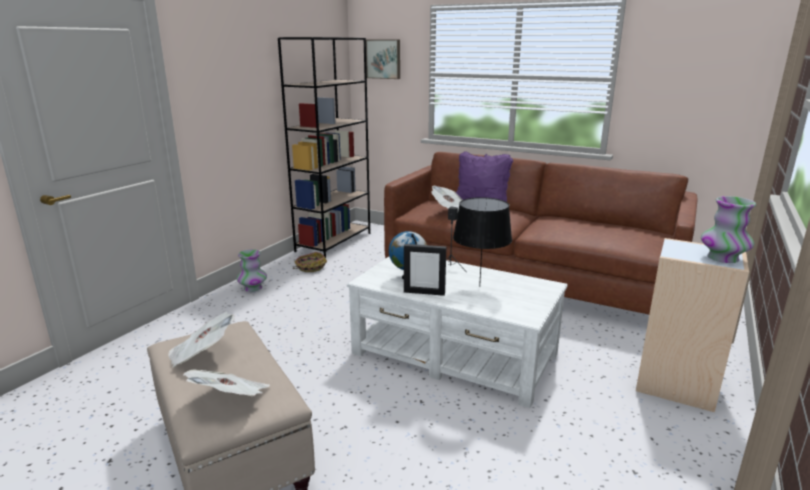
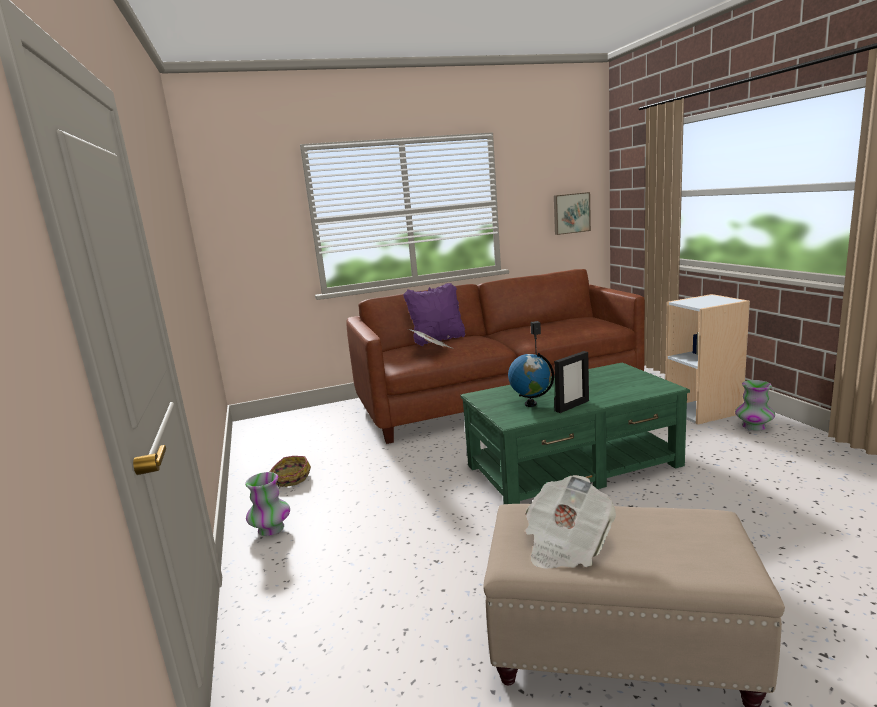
camera: 45 degrees left, 5 degrees down
newspaper [183,370,270,396] -> none
beige bookcase [278,37,370,258] -> none
white coffee table [347,257,568,408] -> green coffee table [460,362,690,504]
picture [366,39,400,79] -> picture moved to [554,192,591,235]
black table lamp [453,197,512,287] -> none
vase [701,196,756,263] -> vase moved to [735,380,775,430]

